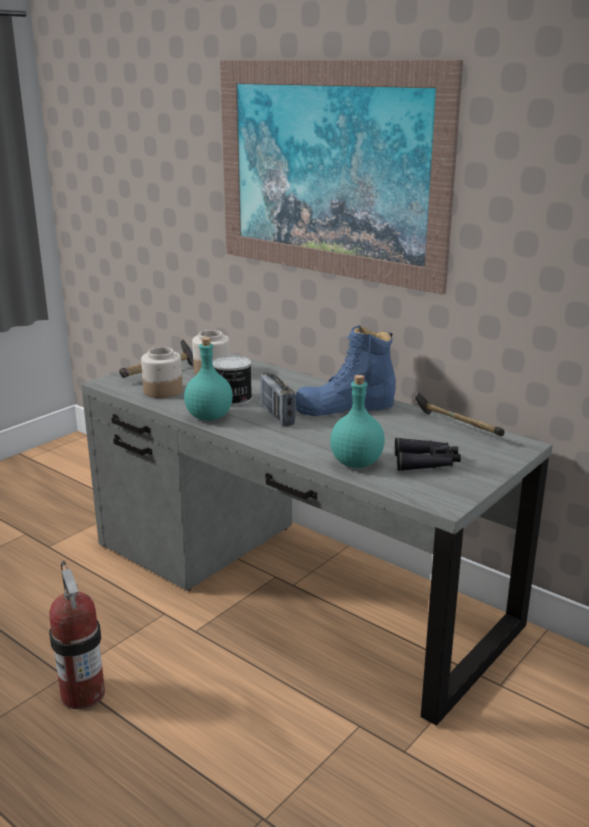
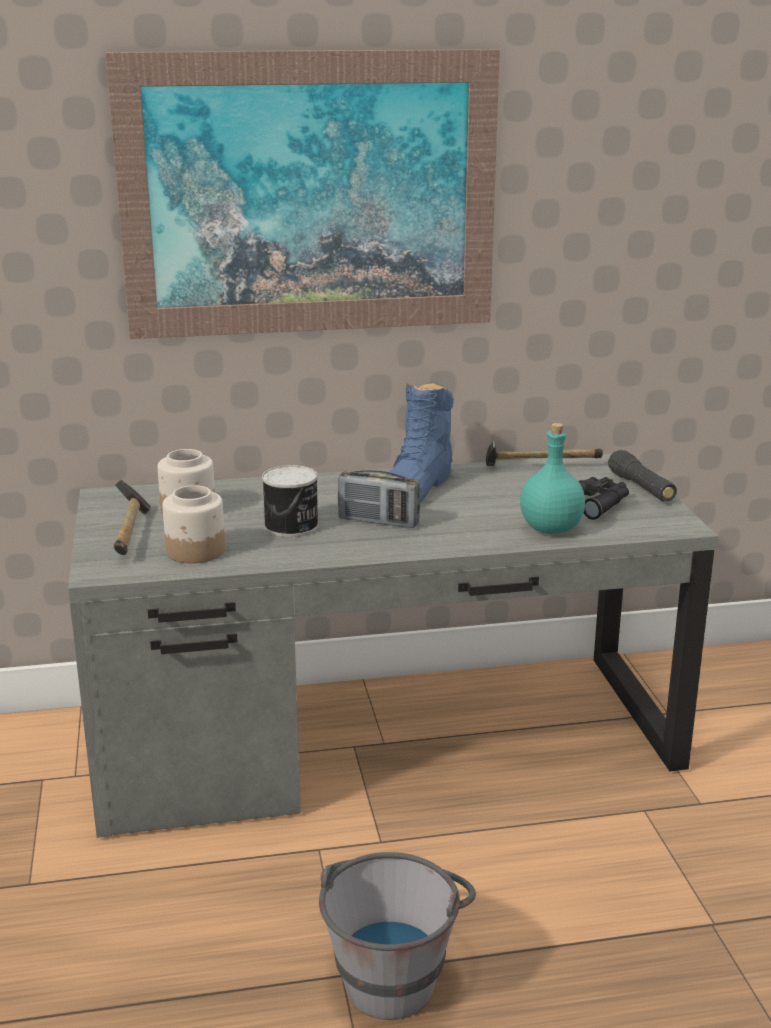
camera: 50 degrees left, 0 degrees up
fire extinguisher [49,561,105,709] -> grey bucket [319,852,476,1020]
turquoise bottle [184,337,233,421] -> none
none -> black flashlight [608,450,677,502]

